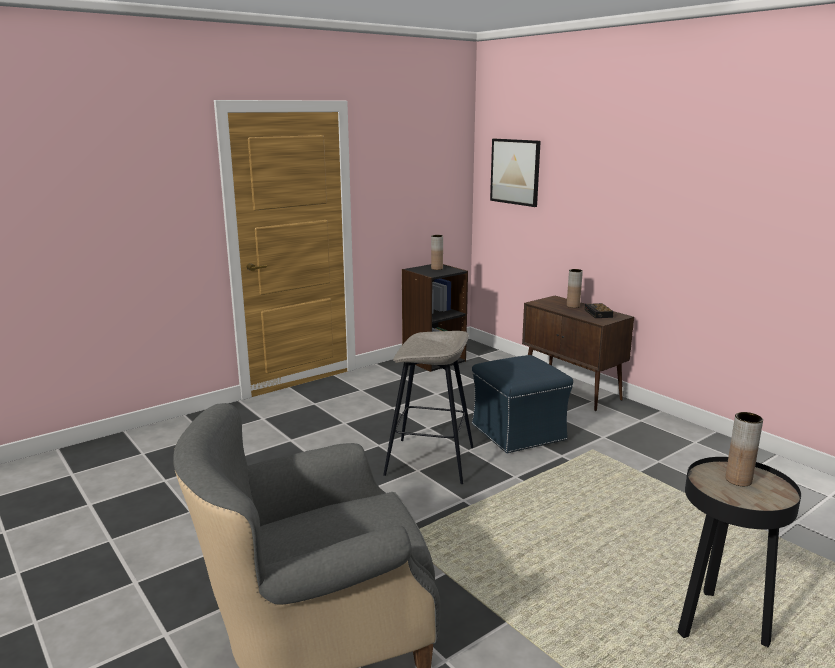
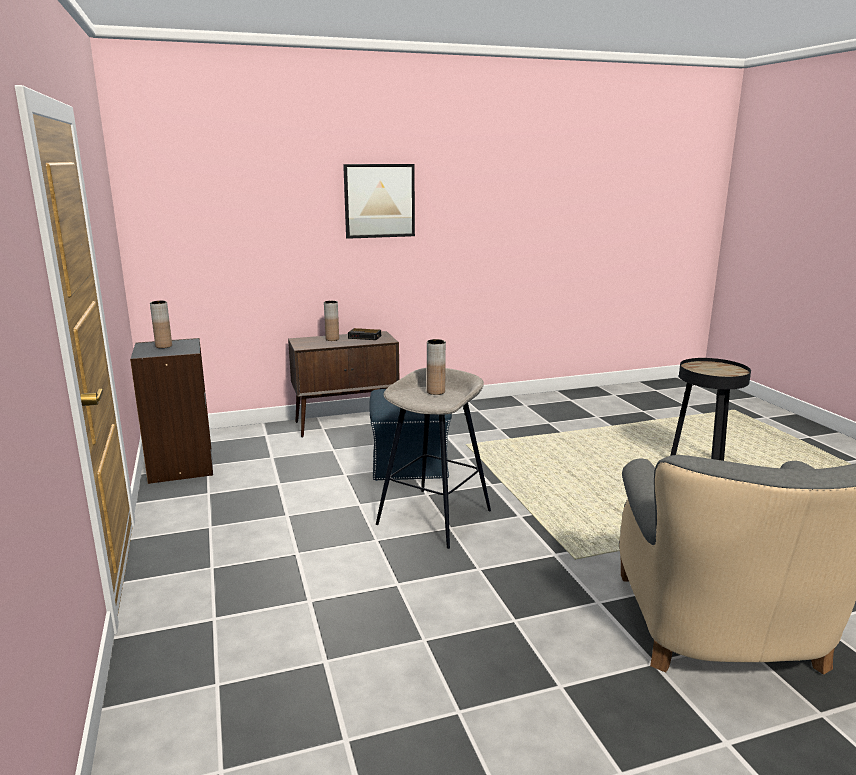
camera: 70 degrees left, 0 degrees up
picture [490,139,541,207] -> picture moved to [343,164,415,239]
brown vase [725,412,763,486] -> brown vase moved to [427,339,446,395]

